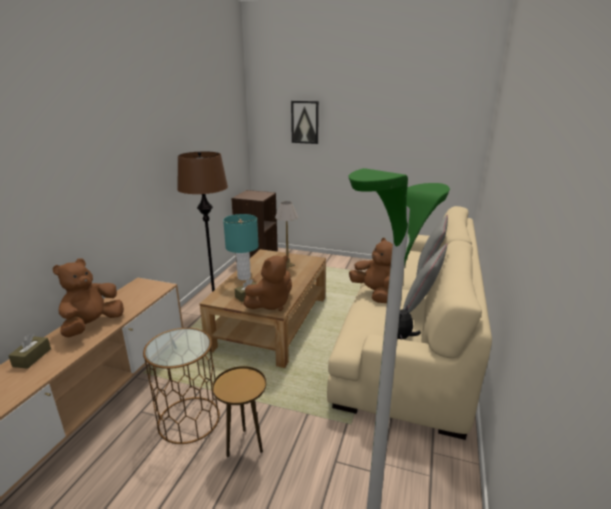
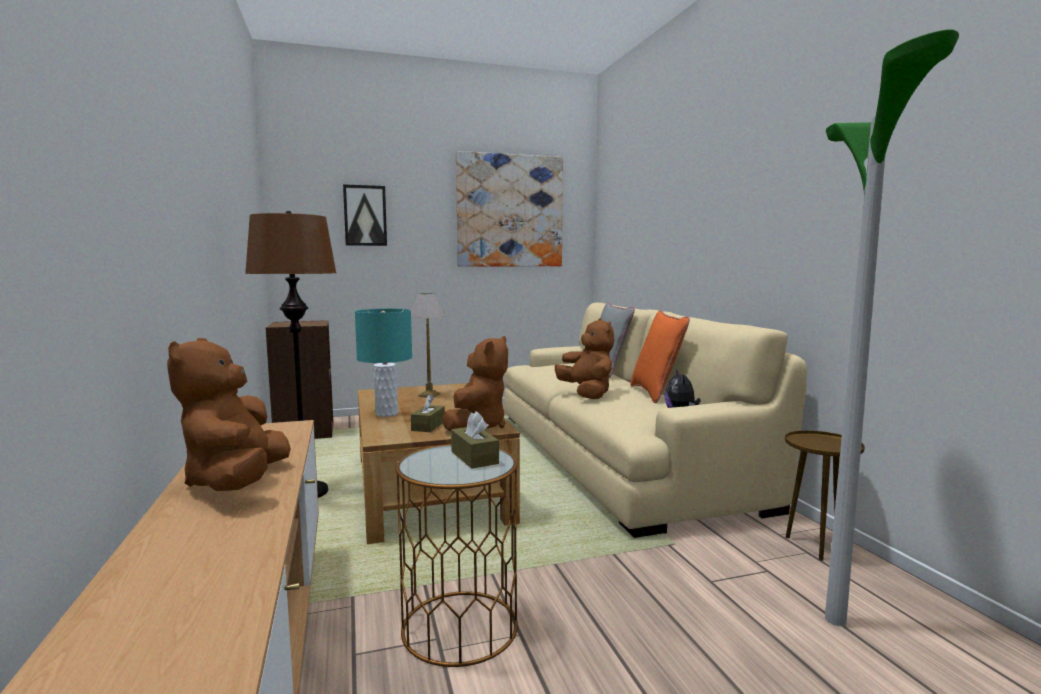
camera: 35 degrees left, 15 degrees down
brown tissue box [8,333,51,369] -> brown tissue box moved to [451,412,499,469]
brown side table [212,366,266,457] -> brown side table moved to [785,430,865,561]
brown plush toy [349,238,393,303] -> brown plush toy turned 45 degrees clockwise [555,318,614,399]
grey pillow [403,244,447,313] -> orange pillow [630,310,690,403]
none -> picture [455,151,563,266]

